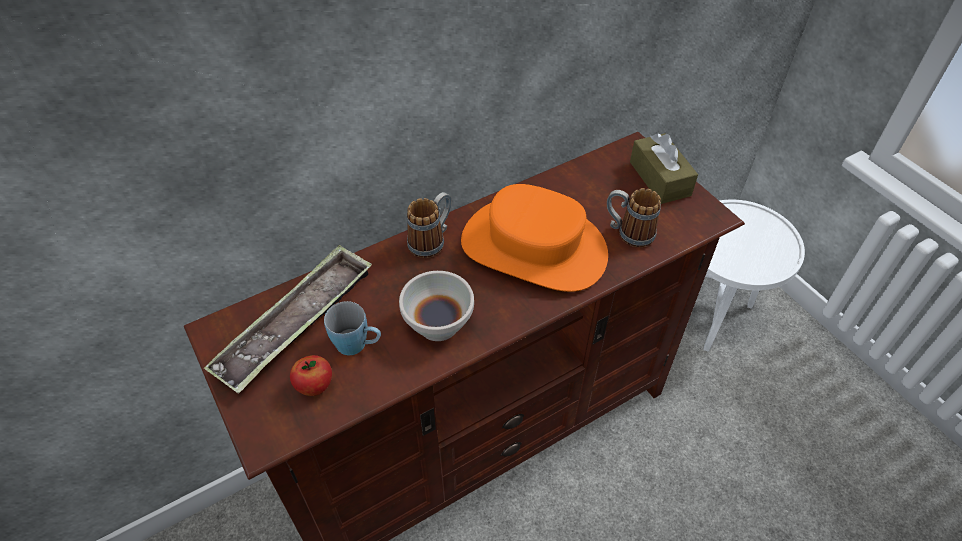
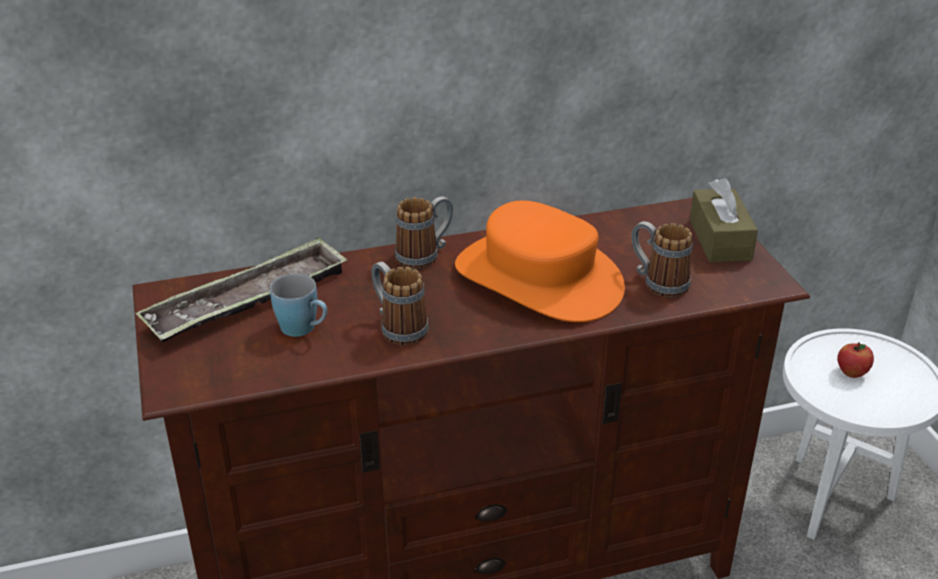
camera: 15 degrees right, 15 degrees down
apple [290,355,332,396] -> apple moved to [837,342,874,378]
white bowl [399,271,474,341] -> mug [371,261,429,345]

